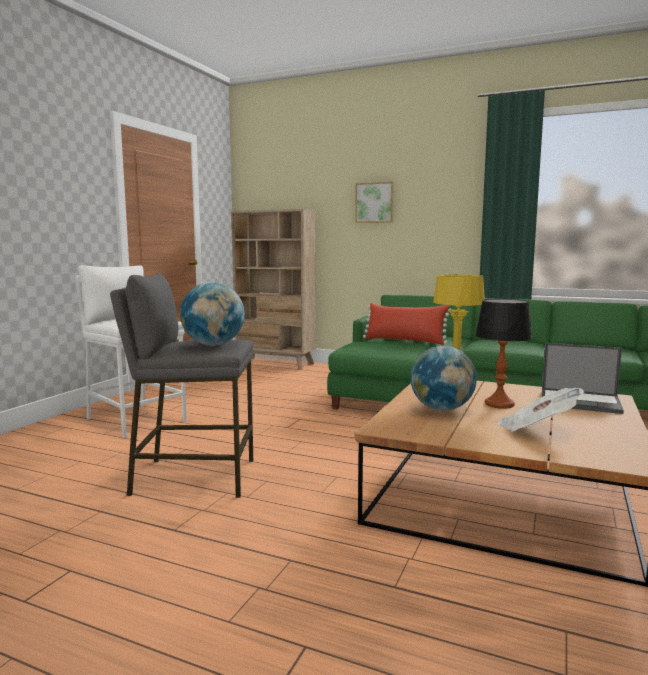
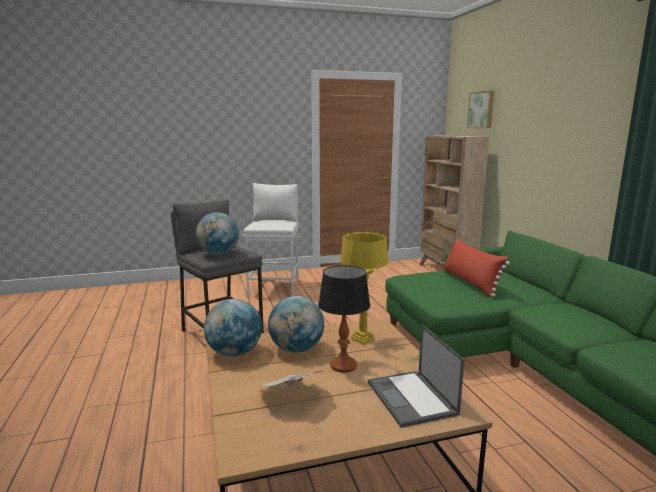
camera: 50 degrees right, 5 degrees up
picture [355,182,394,223] -> picture moved to [467,90,494,128]
none -> globe [204,299,262,357]

